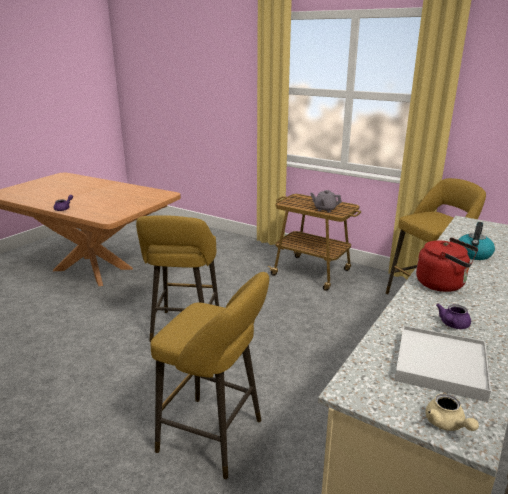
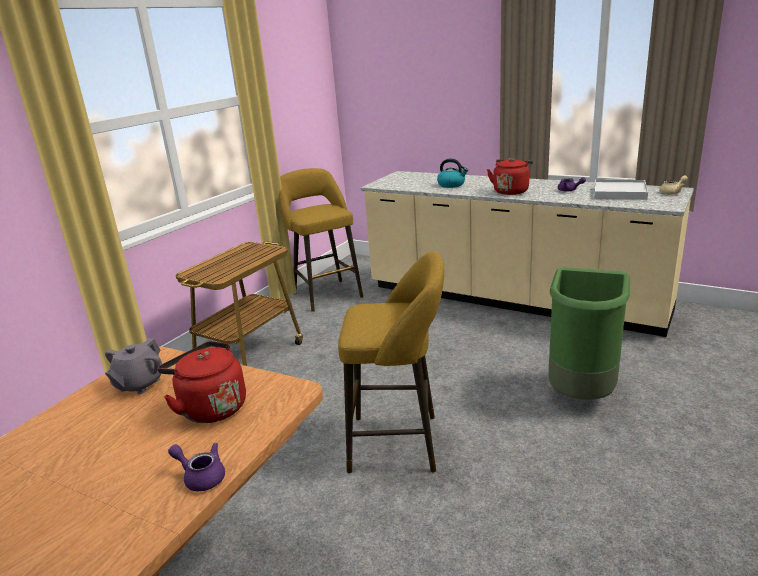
camera: 90 degrees left, 0 degrees up
yellow stool [151,272,269,479] -> green trash can [548,267,630,400]
grey teapot [310,190,342,212] -> grey teapot moved to [105,338,162,394]
none -> red kettle [158,341,246,423]

